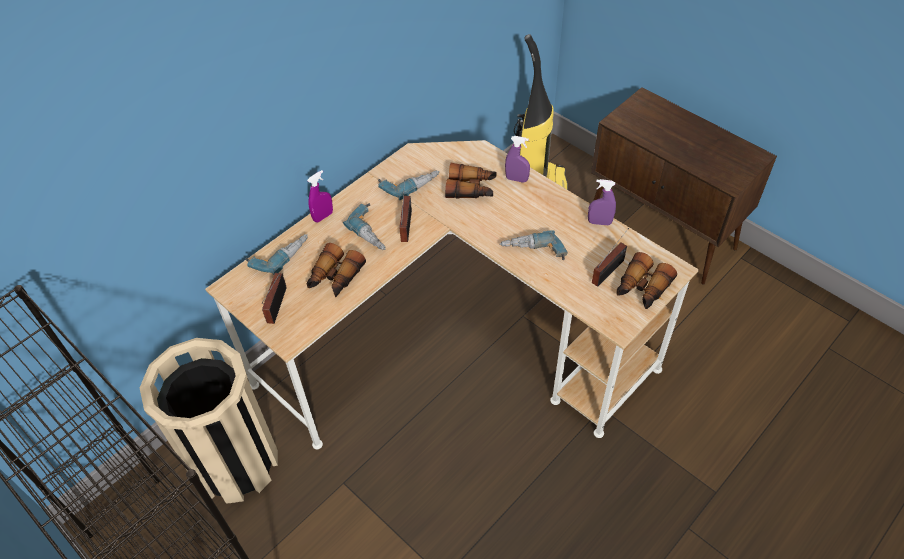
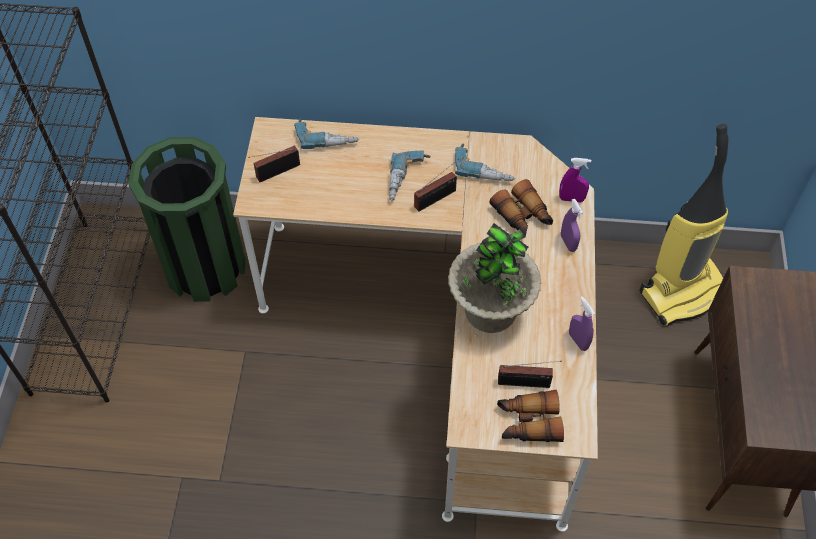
camera: 50 degrees right, 5 degrees up
beige trash can [140,338,278,504] -> green trash can [128,137,246,302]
binoculars [306,243,366,297] -> none
purple spray bottle [307,170,333,223] -> purple spray bottle moved to [559,158,591,203]
power drill [499,230,568,260] -> potted plant [448,223,541,333]

